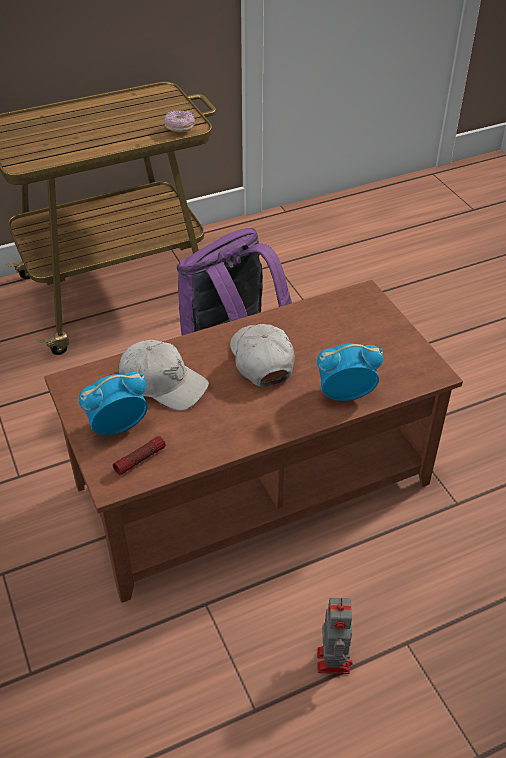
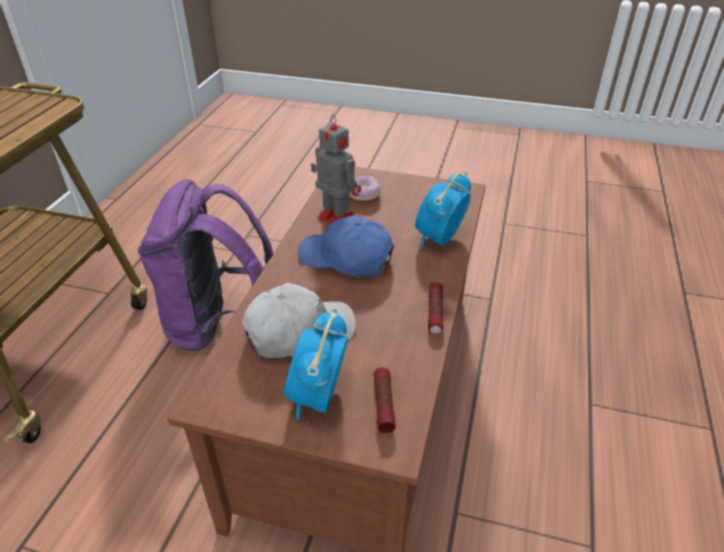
camera: 50 degrees left, 5 degrees down
donut [164,111,195,132] -> donut moved to [349,174,381,201]
white cap [230,324,295,386] -> blue cap [298,215,394,277]
toy robot [317,598,353,674] -> toy robot moved to [311,114,361,225]
none -> flashlight [428,282,443,334]

